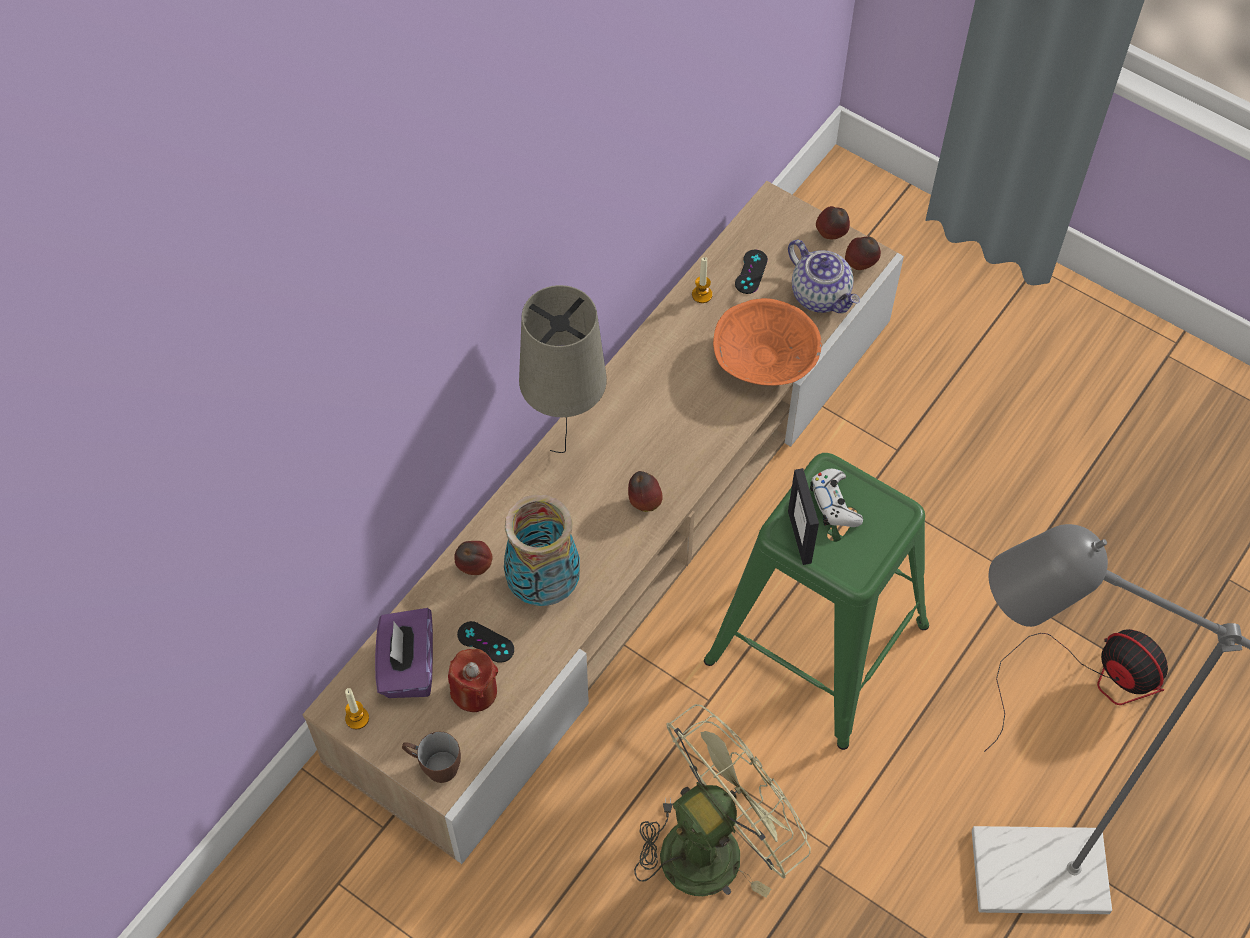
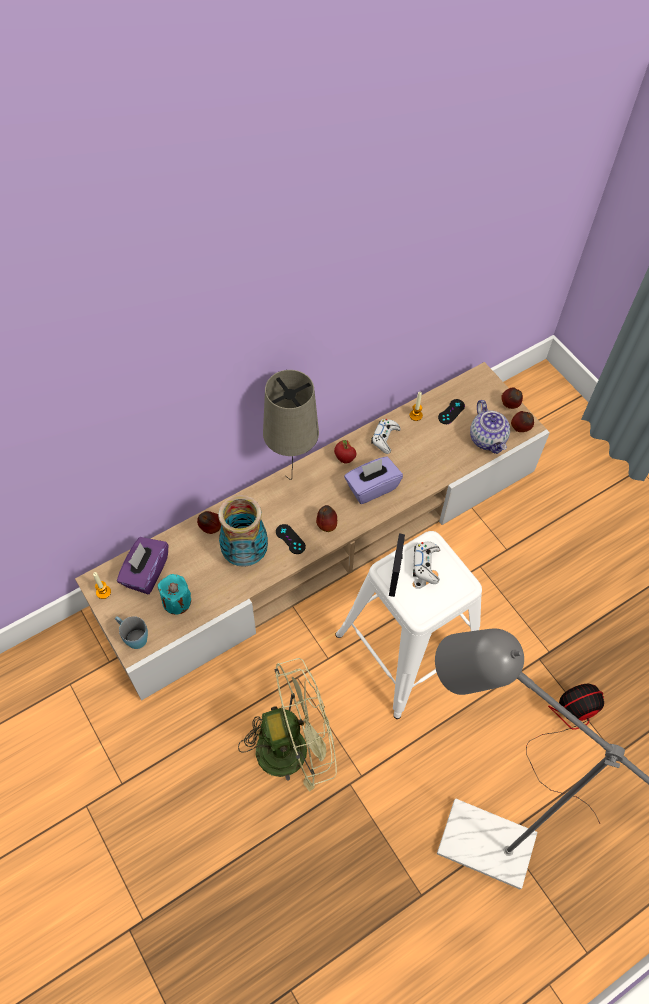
camera: 20 degrees right, 0 degrees up
brown mug [402,731,461,783] -> blue mug [115,616,148,649]
red candle [448,649,498,712] -> turquoise candle [158,574,191,614]
black game controller [457,621,514,663] -> black game controller moved to [276,524,306,554]
green stool [704,453,929,750] -> white stool [335,531,482,719]
orange bowl [713,298,822,386] -> none
fan [984,629,1168,752] -> fan turned 90 degrees counterclockwise [526,684,604,823]
none -> apple [334,440,356,463]
none -> purple tissue box [344,456,403,504]
none -> white game controller [371,419,401,454]

